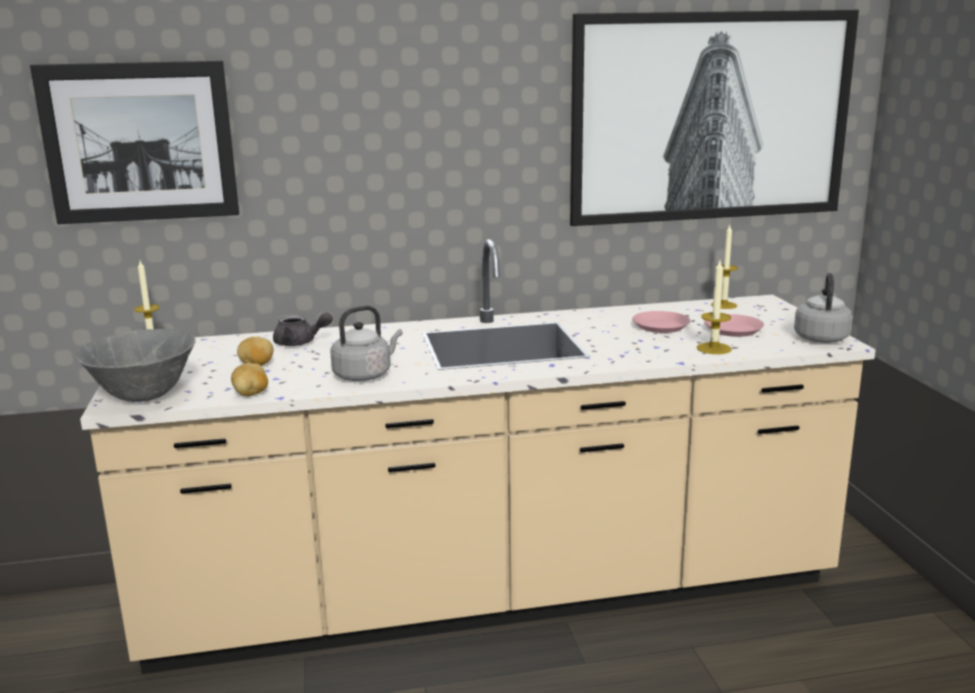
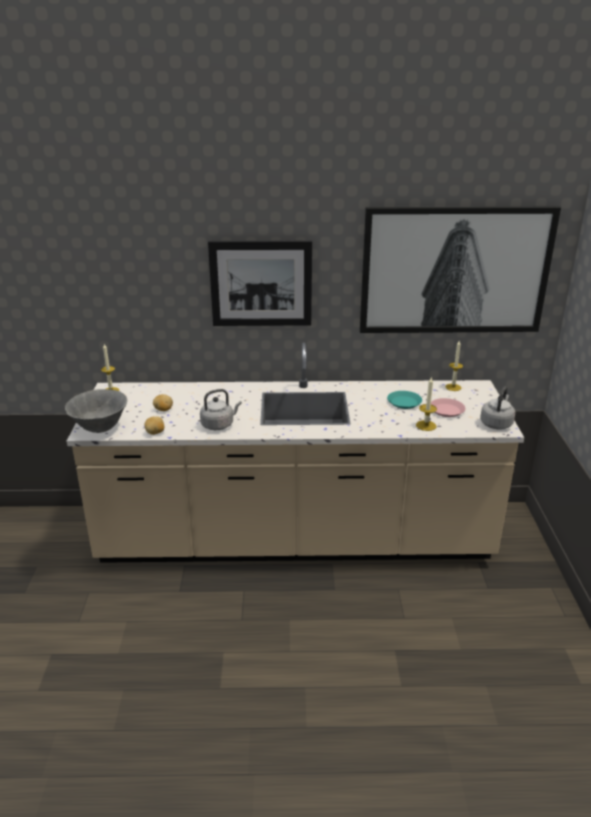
camera: 10 degrees right, 10 degrees up
picture [30,61,239,224] -> picture moved to [208,240,312,326]
grey teapot [273,312,333,346] -> none
pink plate [632,311,690,333] -> turquoise plate [387,391,422,409]

